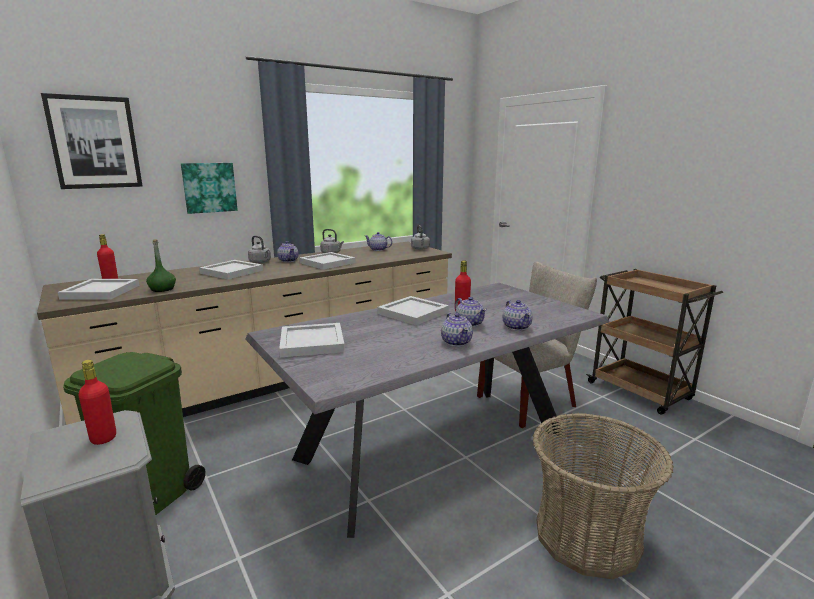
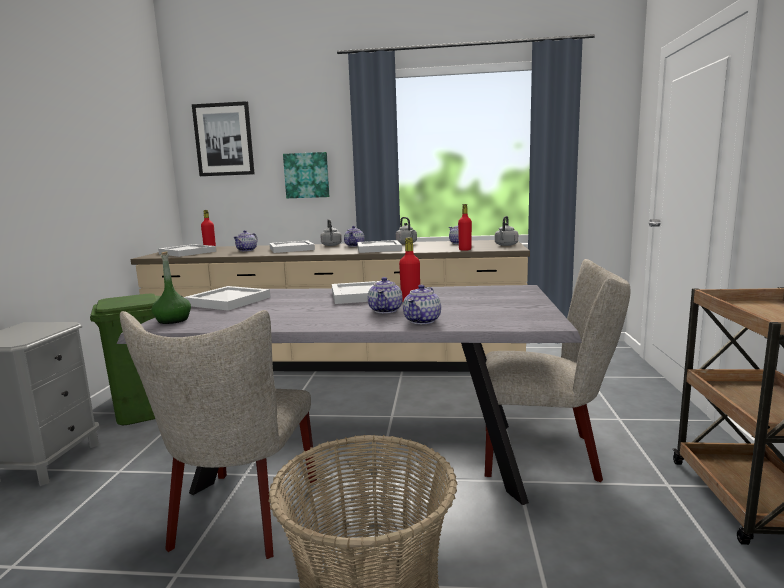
camera: 40 degrees right, 5 degrees down
red bottle [78,360,116,445] -> red bottle moved to [458,204,472,251]
green bottle [146,239,176,292] -> green bottle moved to [152,251,191,324]
teapot [441,313,473,347] -> teapot moved to [234,230,258,251]
none -> beige chair [120,310,317,559]

